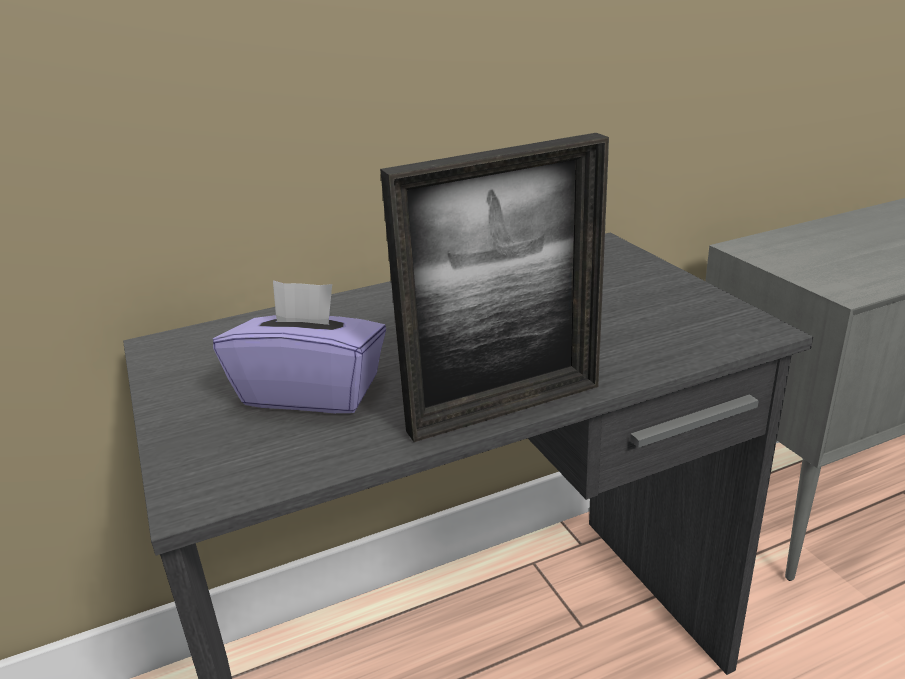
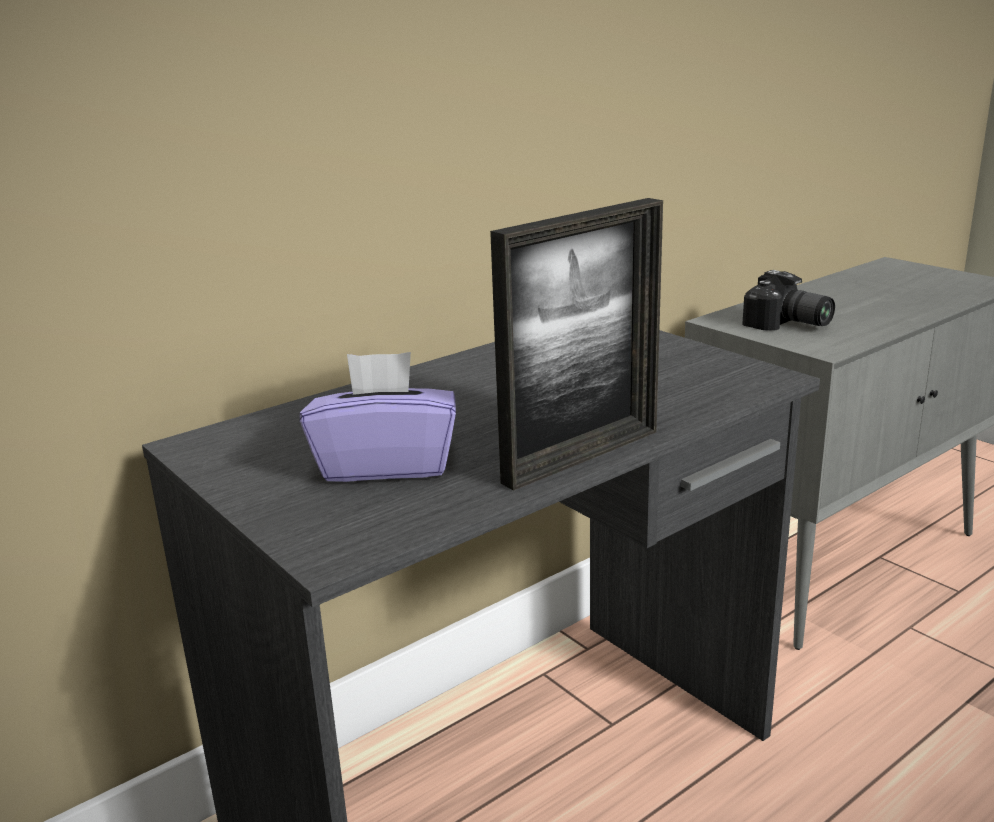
camera: 15 degrees left, 5 degrees down
none -> camera [742,270,835,331]

